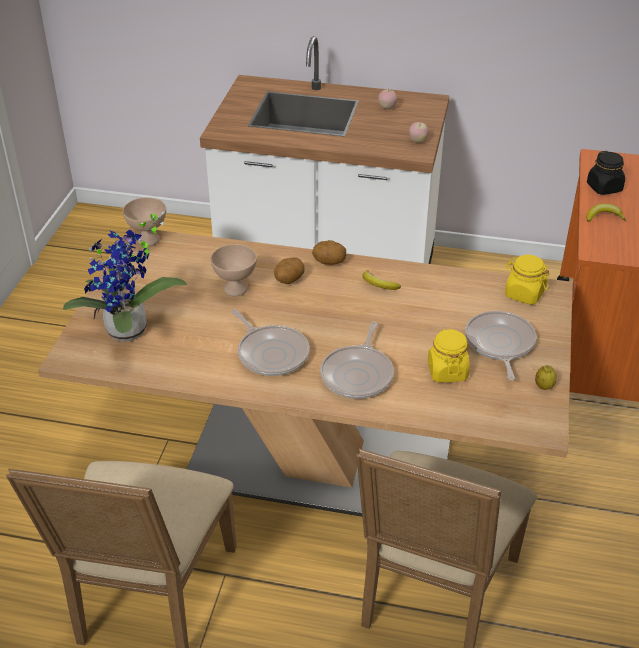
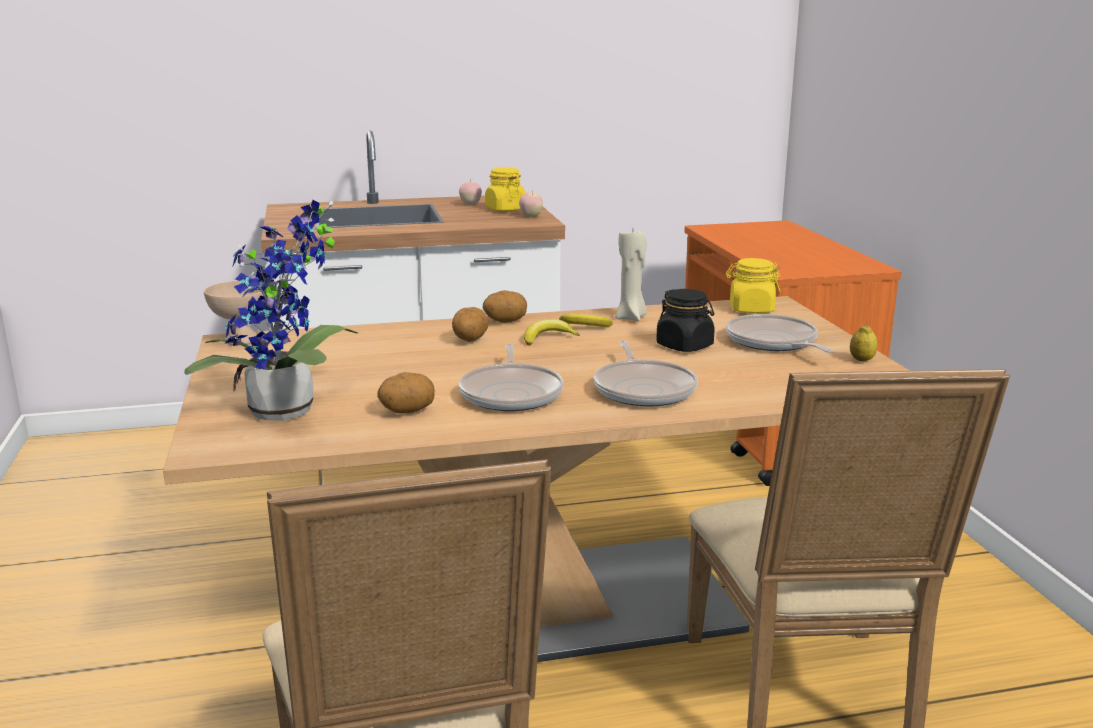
camera: 25 degrees left, 20 degrees down
beige bowl [211,244,257,296] -> none
frying pan [231,309,310,376] -> frying pan turned 60 degrees clockwise [459,343,564,411]
yellow jar [428,329,470,382] -> yellow jar moved to [485,167,525,212]
banana [586,203,626,222] -> banana moved to [524,319,580,345]
black jar [587,151,625,195] -> black jar moved to [656,289,715,352]
none -> potato [377,372,435,414]
none -> beige candle [615,230,647,321]

